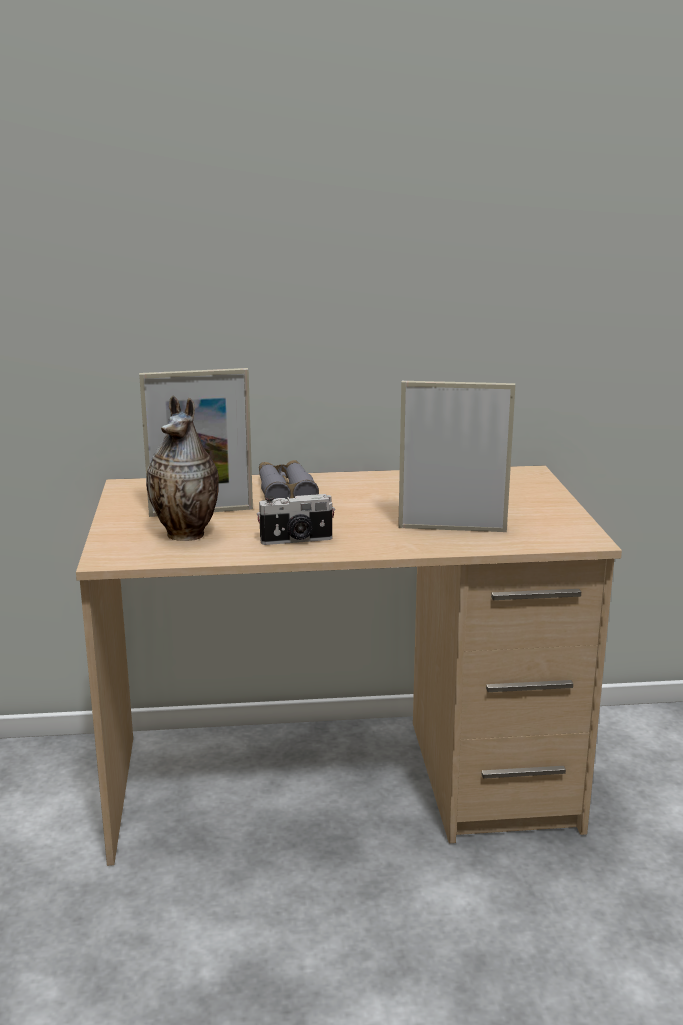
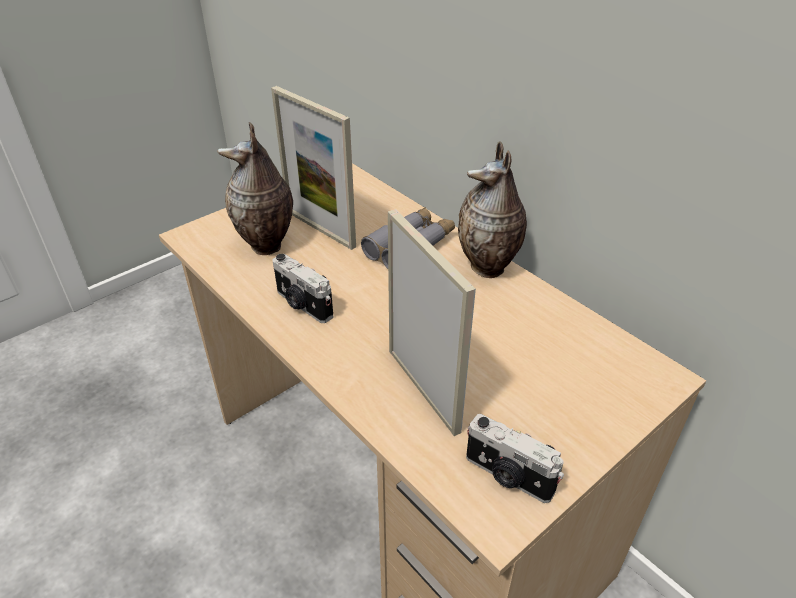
camera: 55 degrees right, 20 degrees up
none -> vase [458,141,527,278]
none -> camera [466,414,564,503]

